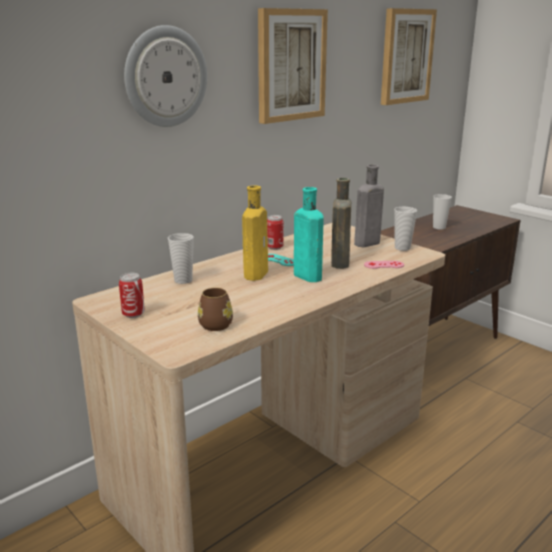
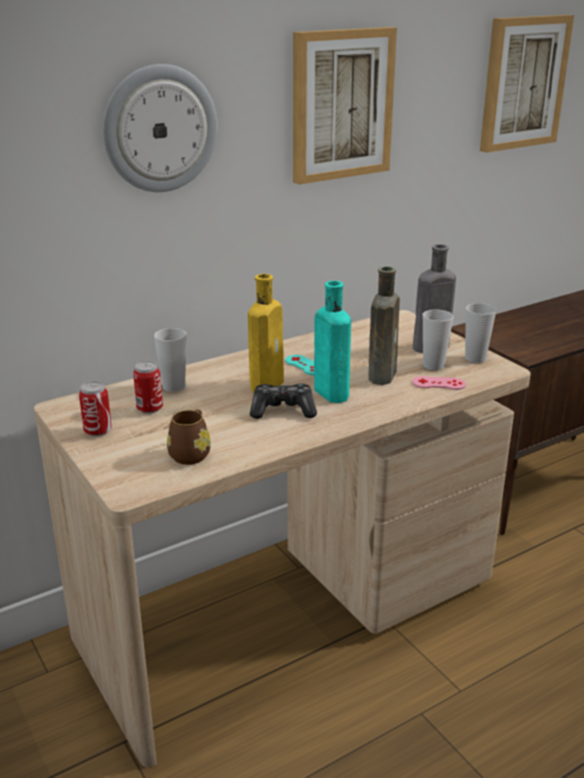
camera: 10 degrees right, 5 degrees up
can [267,215,284,250] -> can moved to [133,361,163,414]
cup [433,194,452,230] -> cup moved to [423,309,454,370]
none -> game controller [250,384,317,419]

